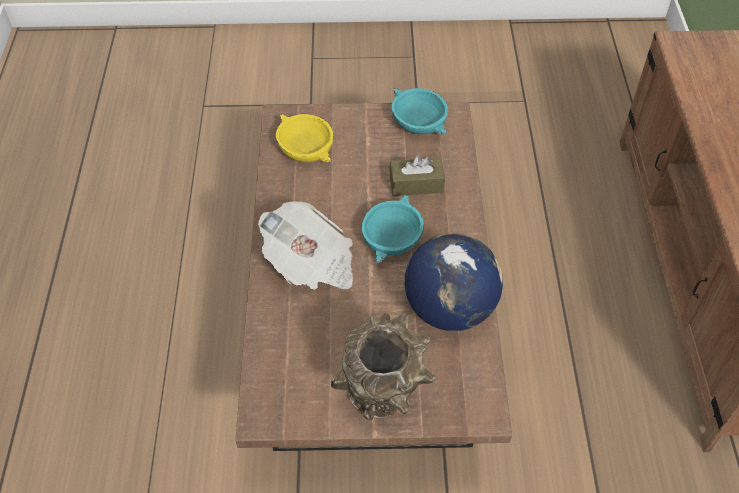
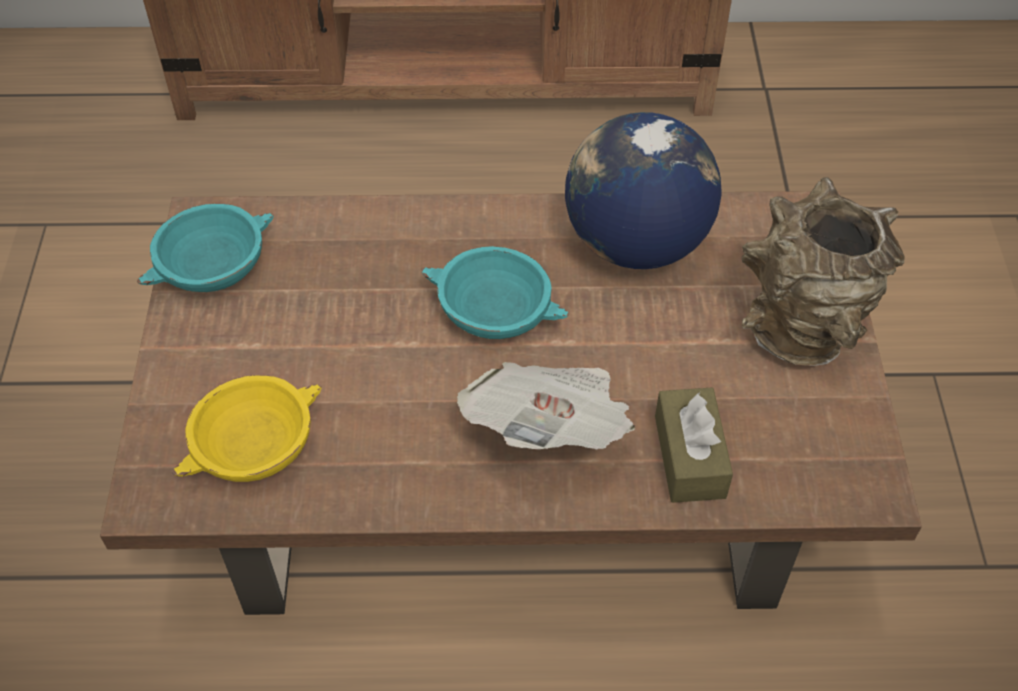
camera: 90 degrees left, 0 degrees up
brown tissue box [389,155,445,196] -> brown tissue box moved to [655,388,733,503]

